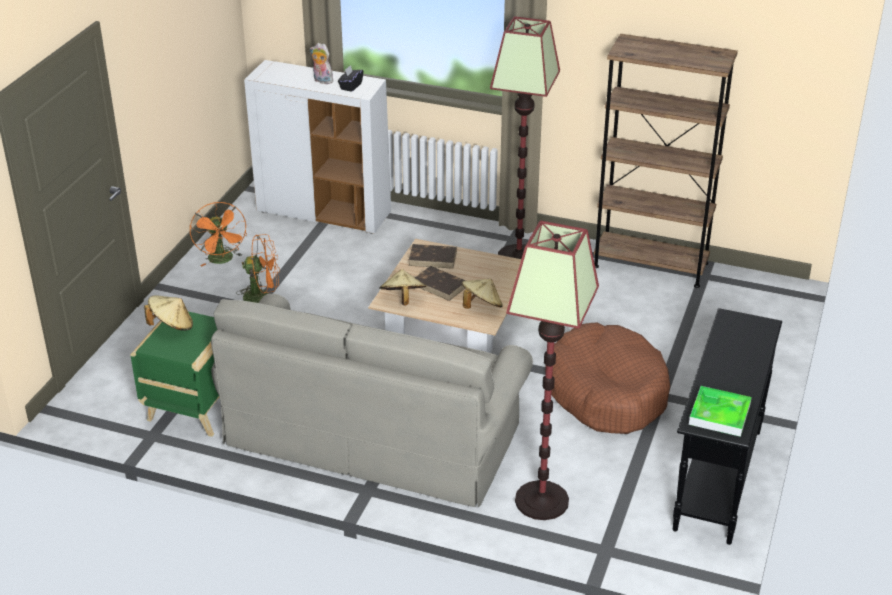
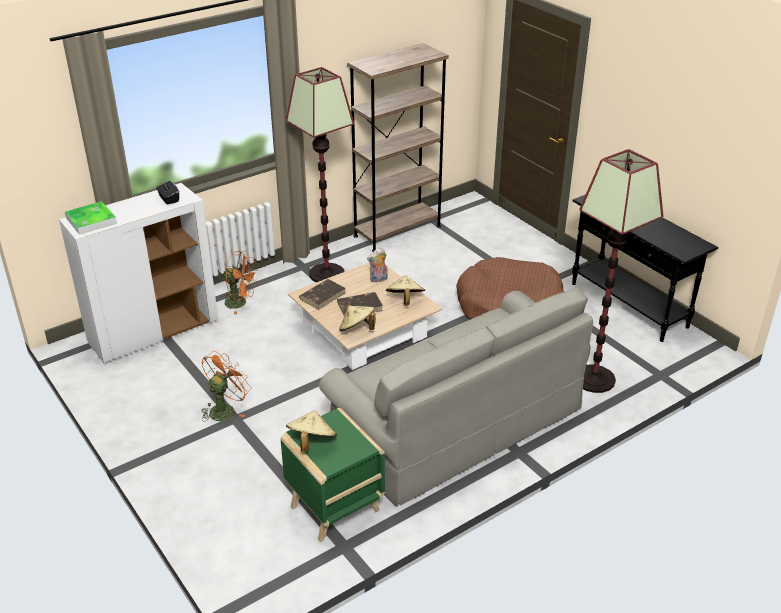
camera: 55 degrees left, 0 degrees up
orange fan [190,202,247,267] -> orange fan moved to [223,251,258,314]
plush toy [310,43,333,84] -> plush toy moved to [367,248,388,282]
tray [689,386,752,437] -> tray moved to [65,201,117,235]

